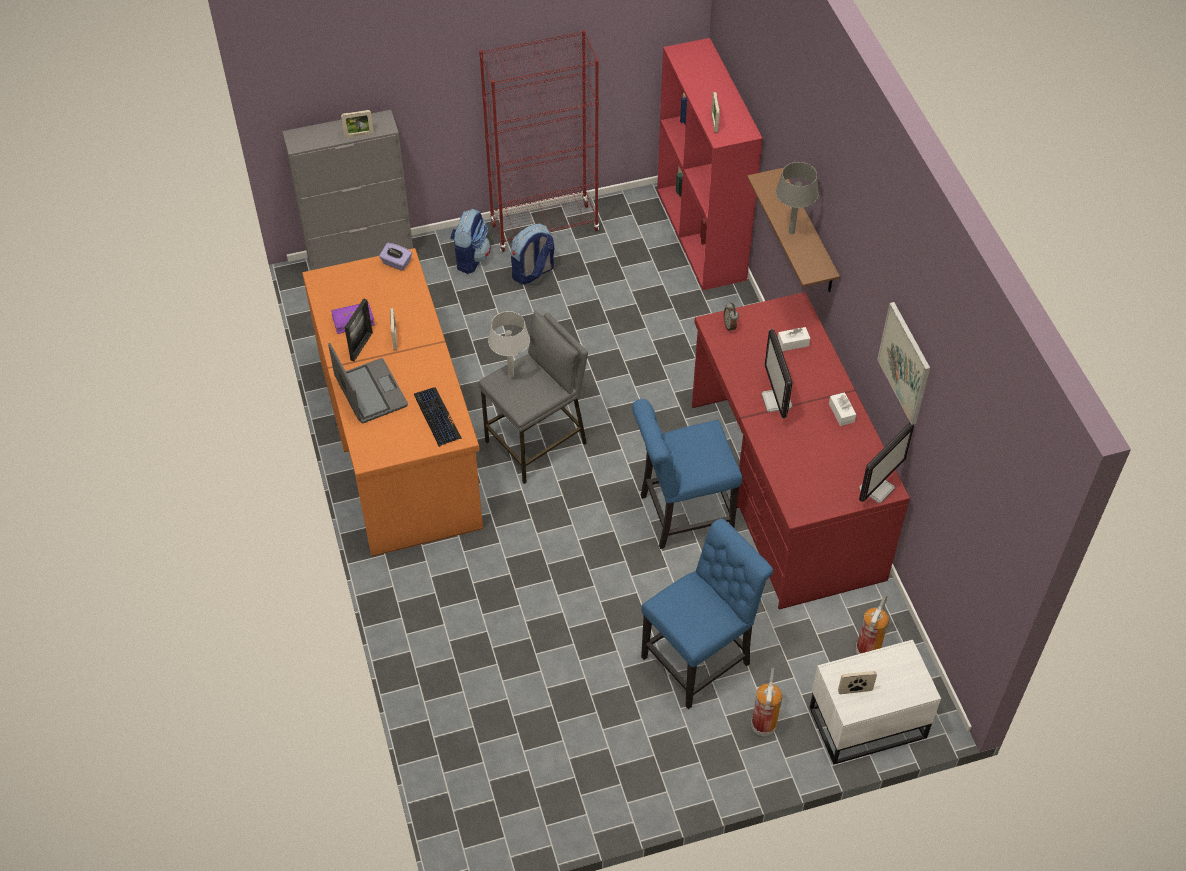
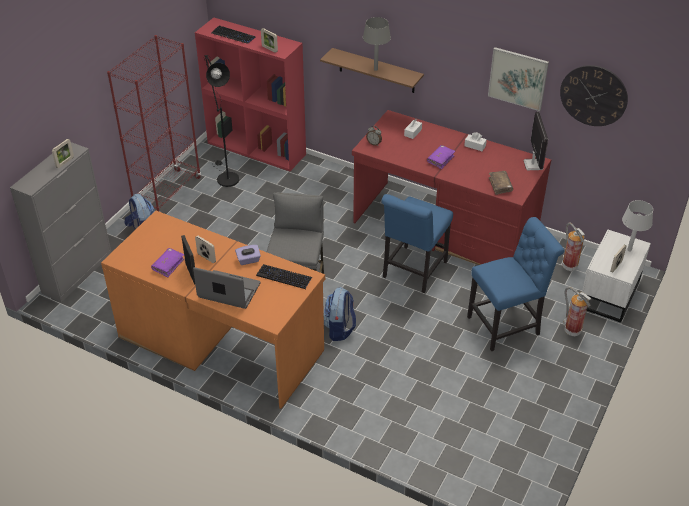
camera: 45 degrees left, 10 degrees down
purple tissue box [379,243,412,271] -> purple tissue box moved to [235,245,261,265]
grey table lamp [488,311,530,377] -> grey table lamp moved to [622,200,653,252]
backpack [511,224,554,284] -> backpack moved to [324,287,356,341]
blue chair [641,519,773,709] -> blue chair turned 60 degrees clockwise [467,217,564,351]
monitor [761,329,793,418] -> purple book [427,145,455,169]
none -> black floor lamp [204,55,239,187]
none -> keyboard [212,25,255,44]
none -> brown book [489,171,513,195]
none -> wall clock [560,65,628,126]

